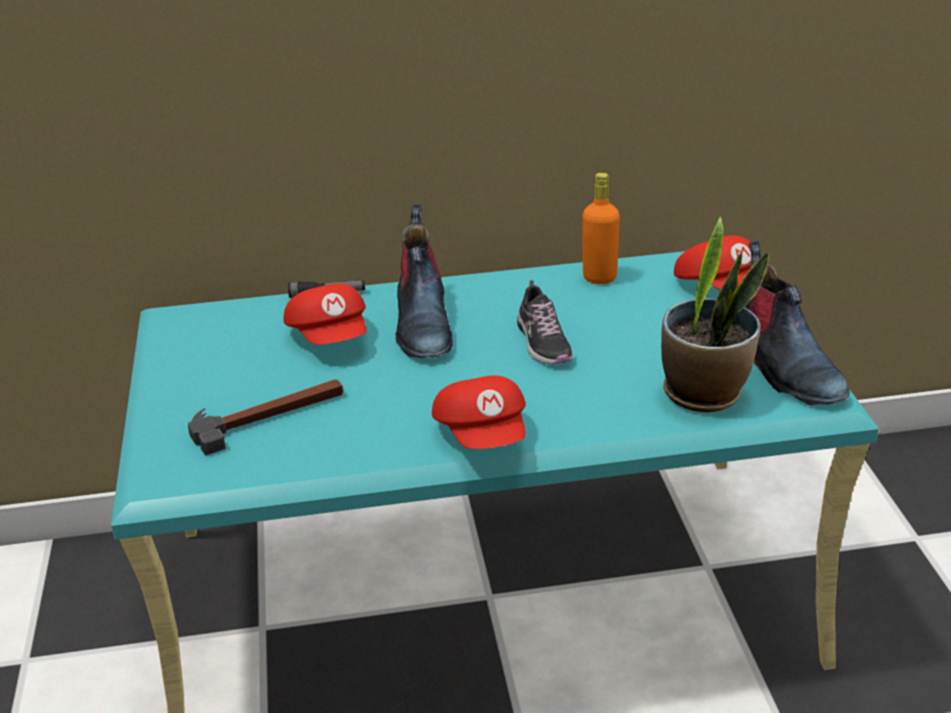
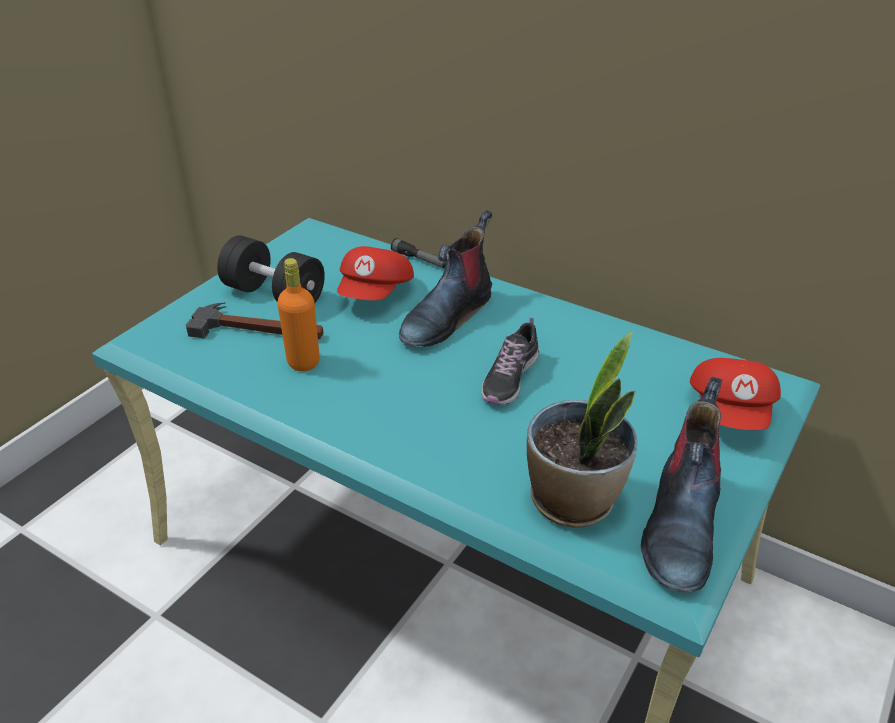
camera: 40 degrees right, 5 degrees up
red cap [432,375,526,449] -> none
orange bottle [582,173,620,284] -> orange bottle moved to [277,258,320,371]
none -> black dumbbell [217,235,325,303]

